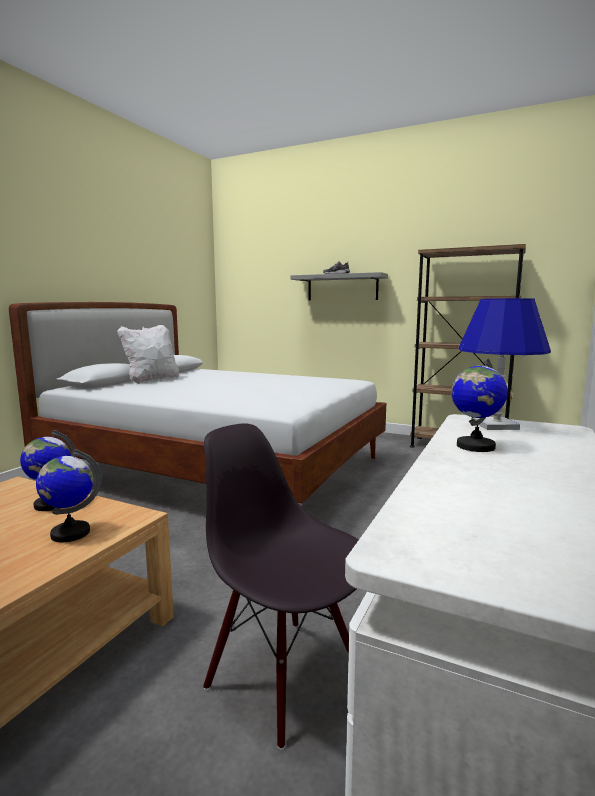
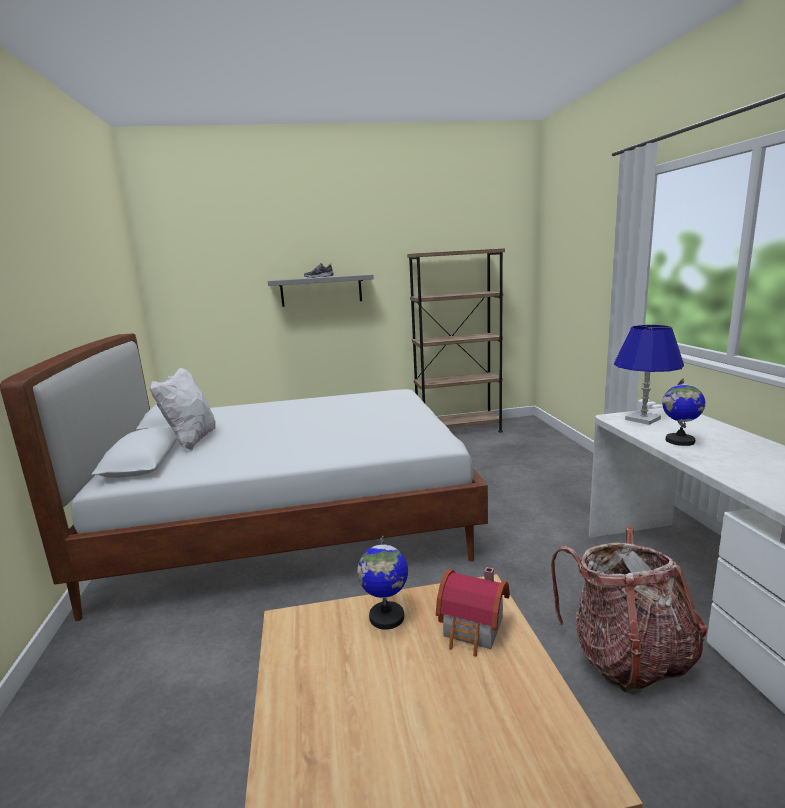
camera: 35 degrees left, 5 degrees up
globe [36,449,102,542] -> toy house [436,567,510,657]
black chair [203,423,359,750] -> backpack [551,526,707,695]

